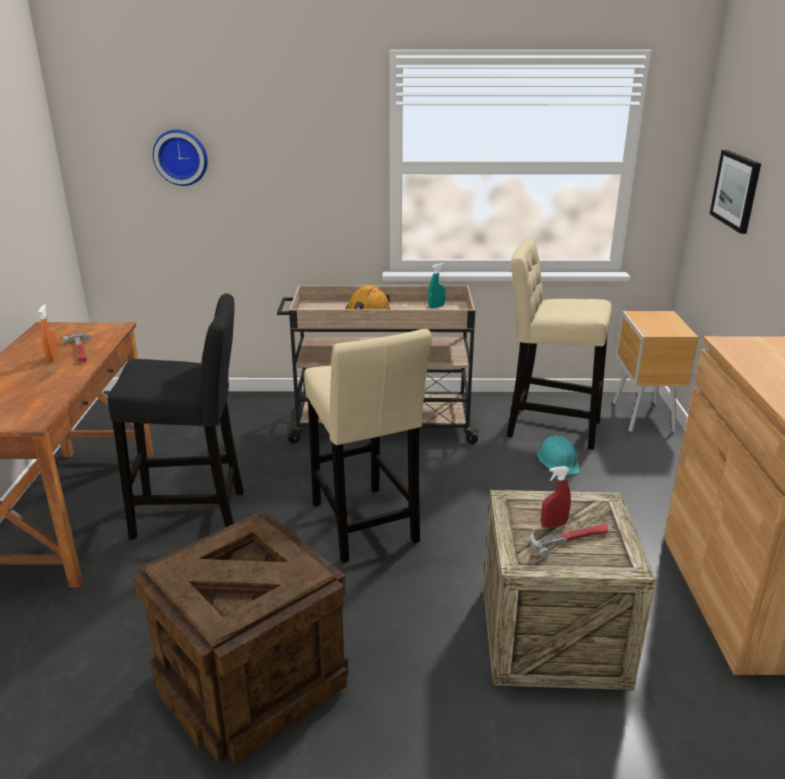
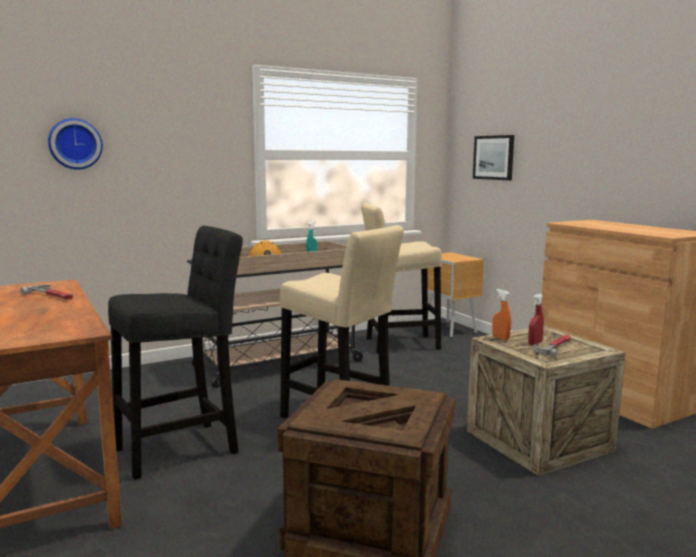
camera: 30 degrees left, 15 degrees down
orange spray bottle [38,304,59,362] -> orange spray bottle moved to [492,289,511,341]
turquoise hard hat [537,435,580,475] -> none

